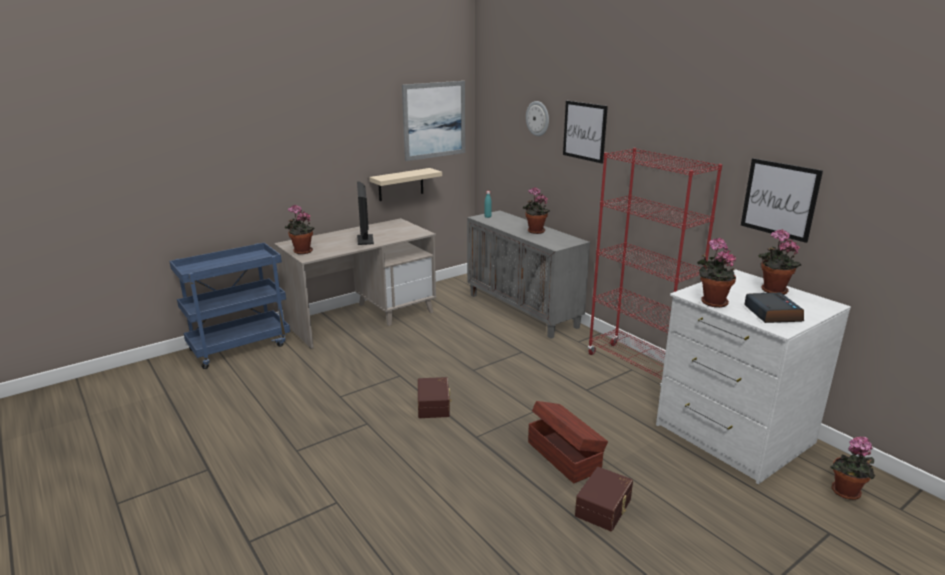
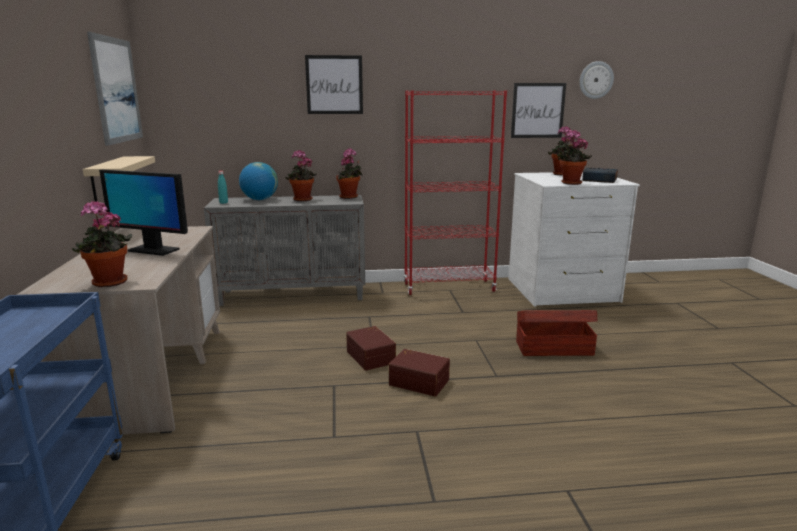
camera: 60 degrees left, 5 degrees down
wall clock [526,101,549,136] -> wall clock moved to [579,61,614,99]
brown storage box [575,467,633,531] -> brown storage box moved to [346,326,396,371]
potted plant [830,436,875,500] -> potted plant moved to [336,148,363,199]
none -> globe [239,162,278,200]

